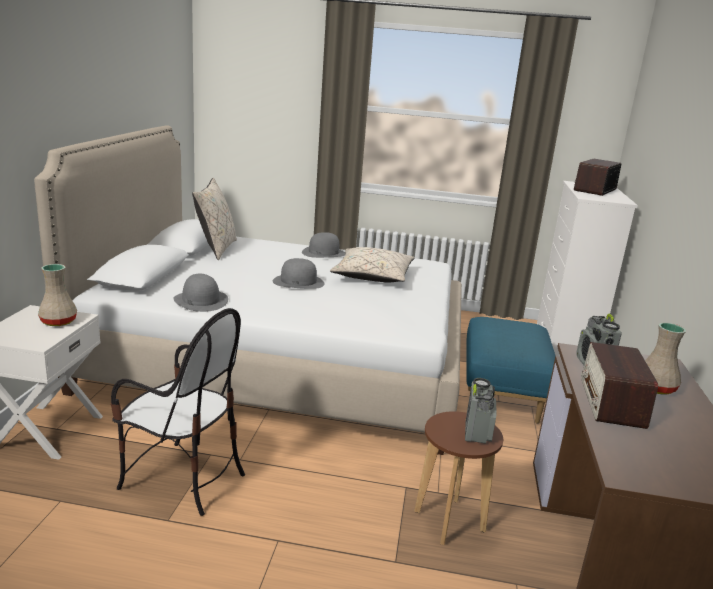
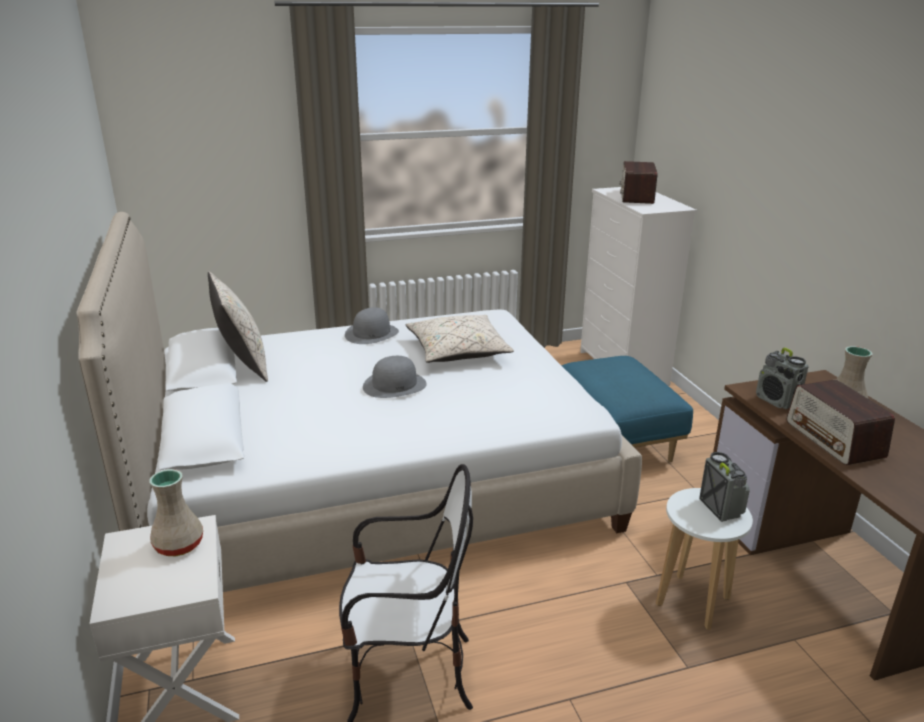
camera: 25 degrees left, 5 degrees up
grey hat [173,273,228,312] -> none
brown stool [414,411,503,545] -> white stool [656,488,753,630]

